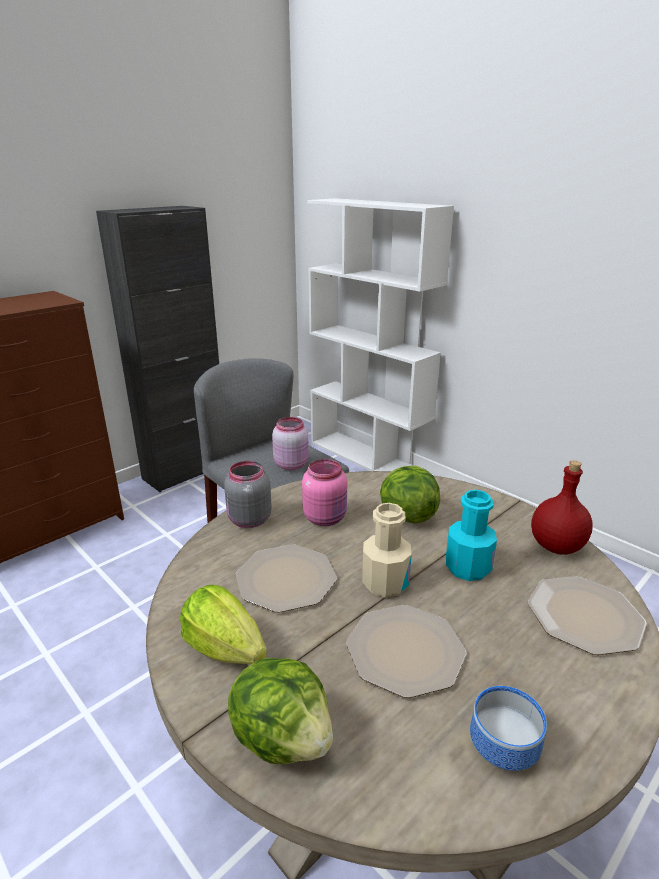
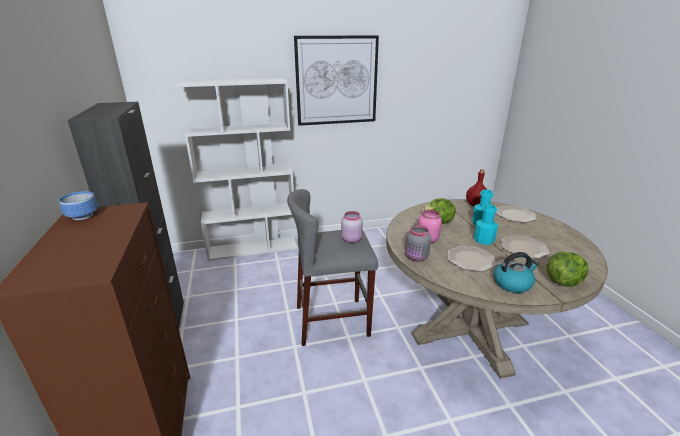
camera: 60 degrees left, 0 degrees up
lettuce [180,584,267,664] -> kettle [493,252,539,293]
beige bottle [362,503,412,598] -> turquoise bottle [474,204,498,245]
bowl [470,686,547,771] -> bowl moved to [58,191,98,220]
none -> picture [294,35,379,126]

